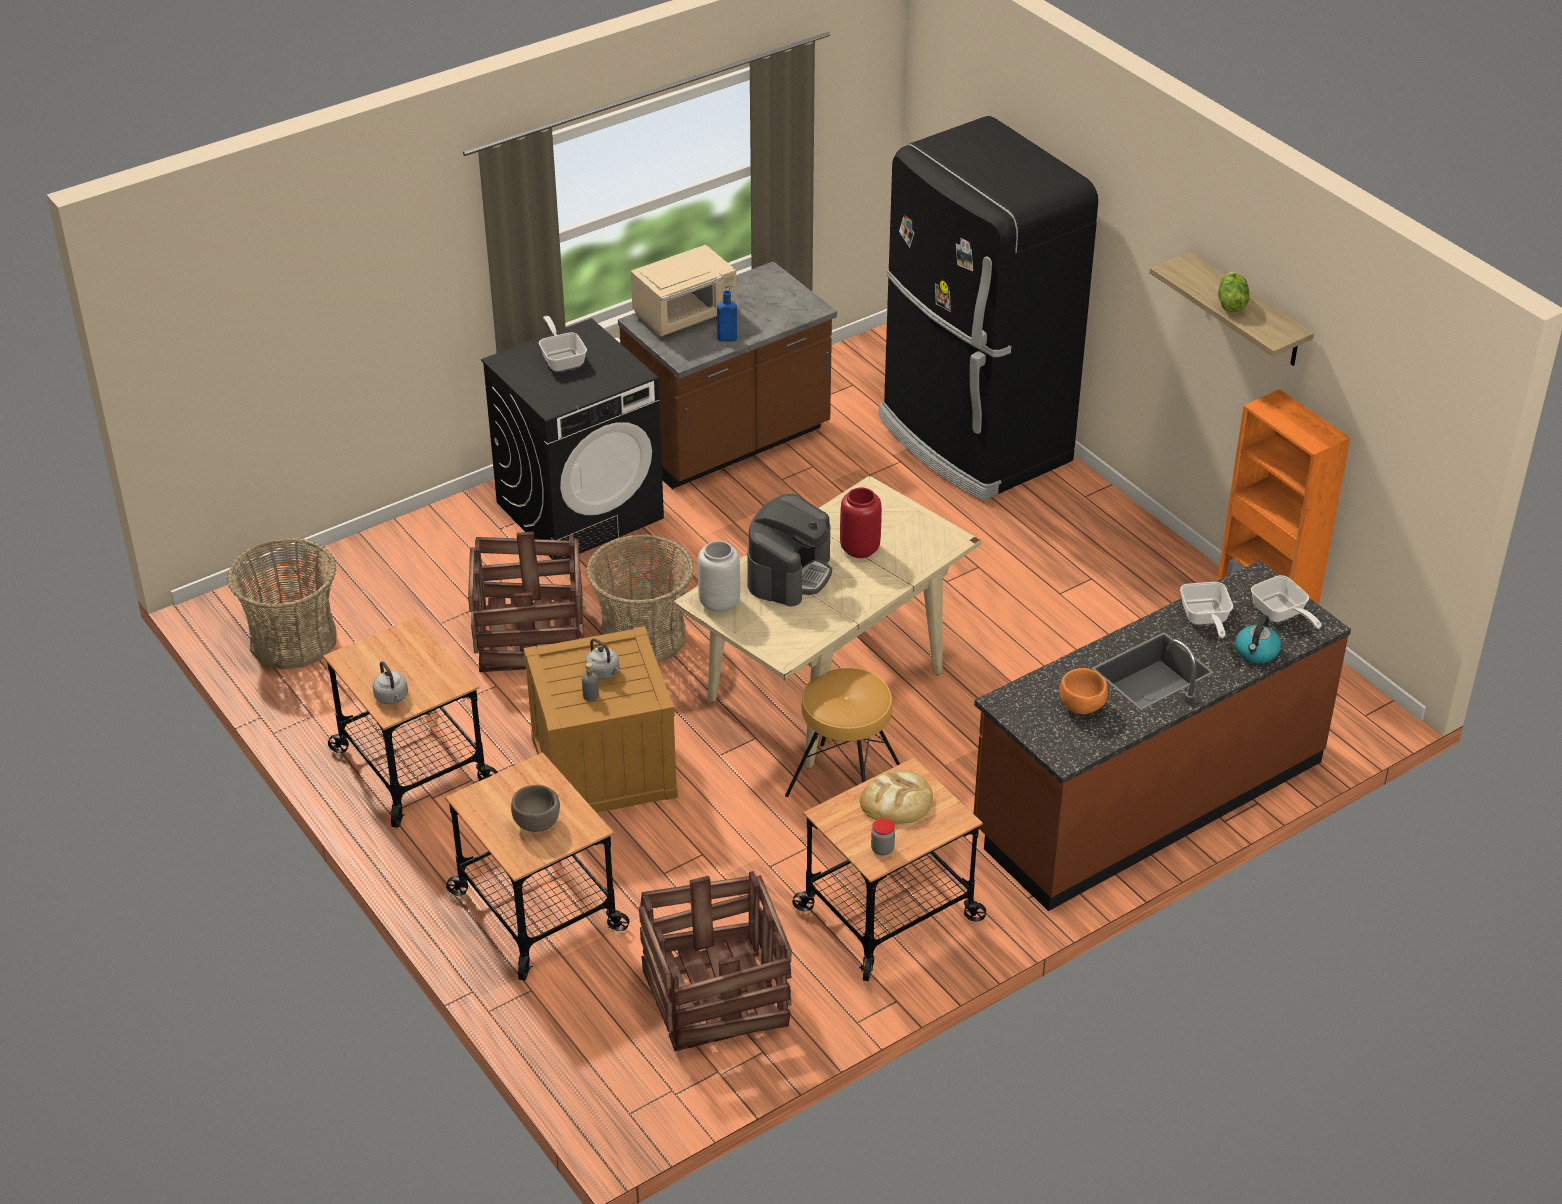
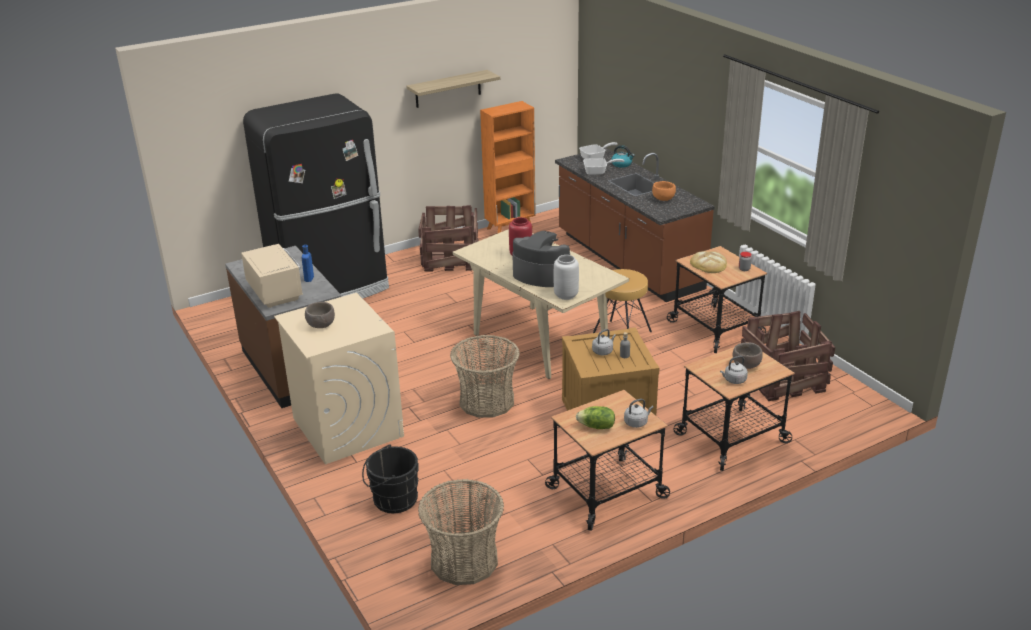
camera: 85 degrees left, 10 degrees down
crate [468,532,584,672] -> crate moved to [418,205,478,272]
black washing machine [481,318,664,560] -> beige washing machine [274,293,404,465]
frying pan [539,316,587,371] -> brown bowl [305,302,335,328]
lettuce [1218,272,1249,312] -> lettuce moved to [576,406,615,429]
none -> black bucket [362,444,419,513]
none -> grey kettle [720,356,748,384]

